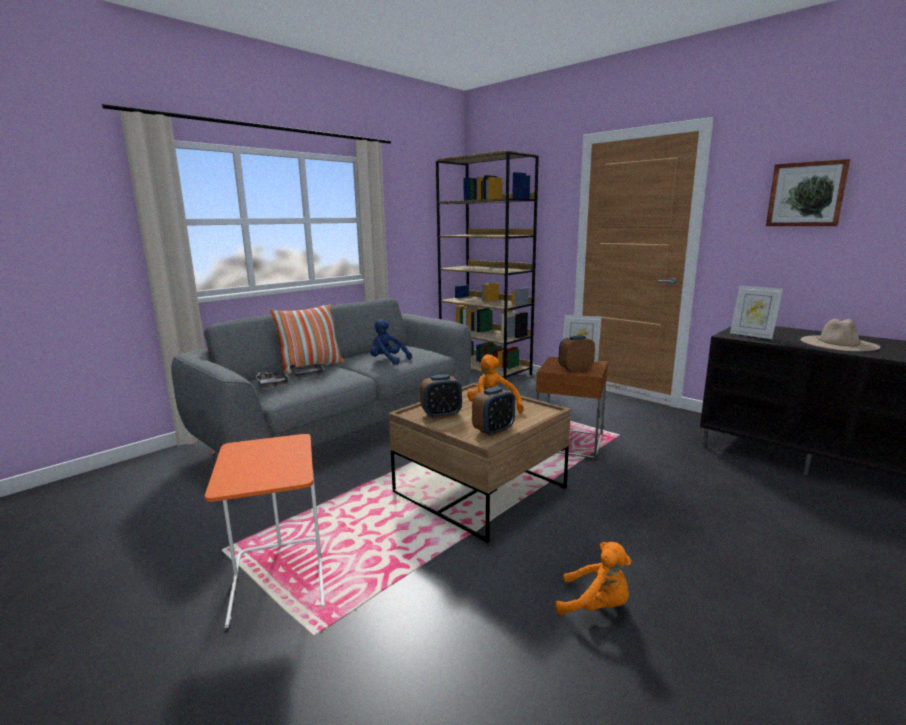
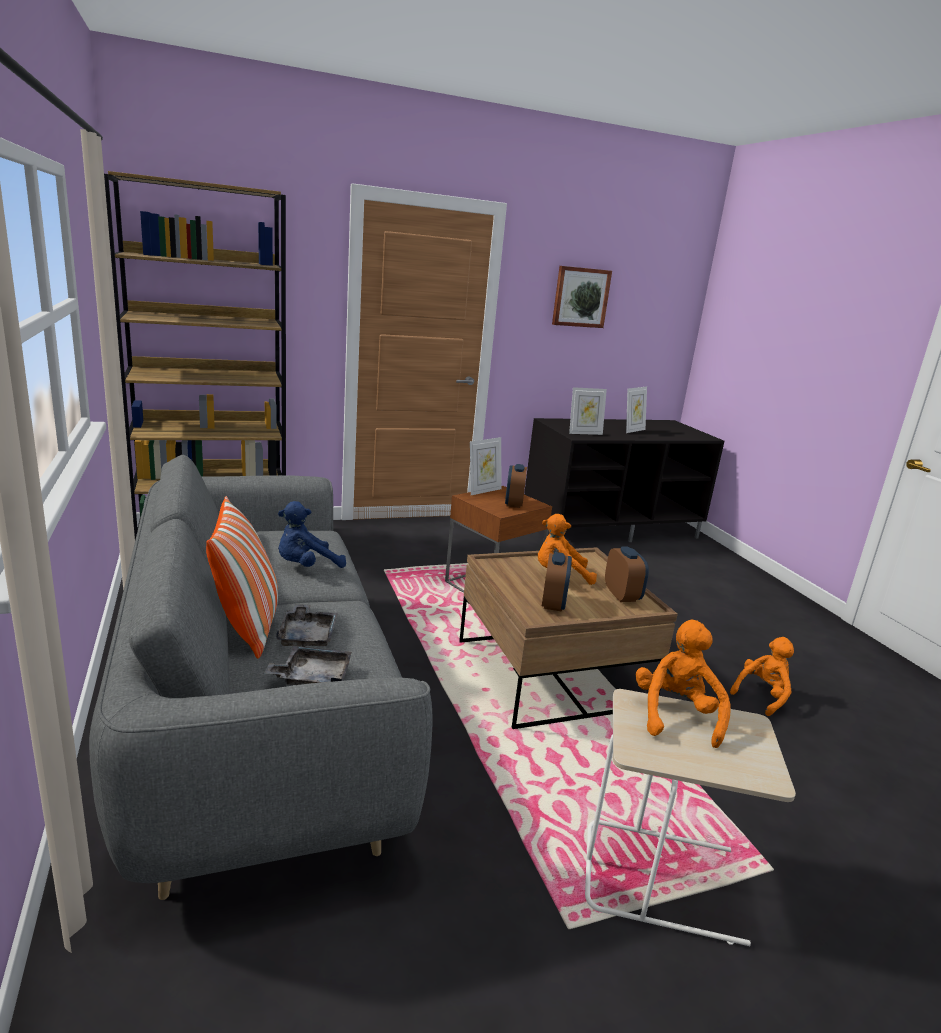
camera: 65 degrees left, 5 degrees up
orange side table [205,434,325,628] -> beige side table [585,689,796,946]
beige hat [800,319,880,351] -> picture frame [626,387,647,433]
none -> orange plush toy [636,620,730,748]

